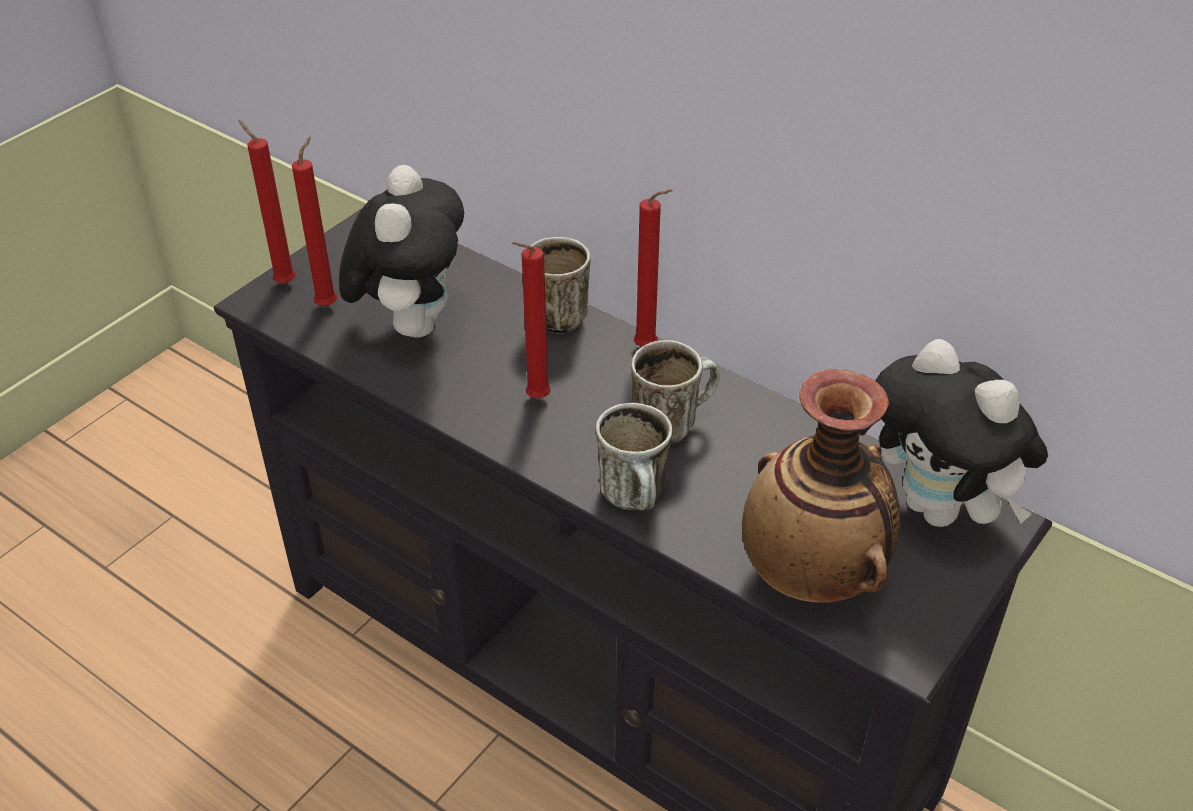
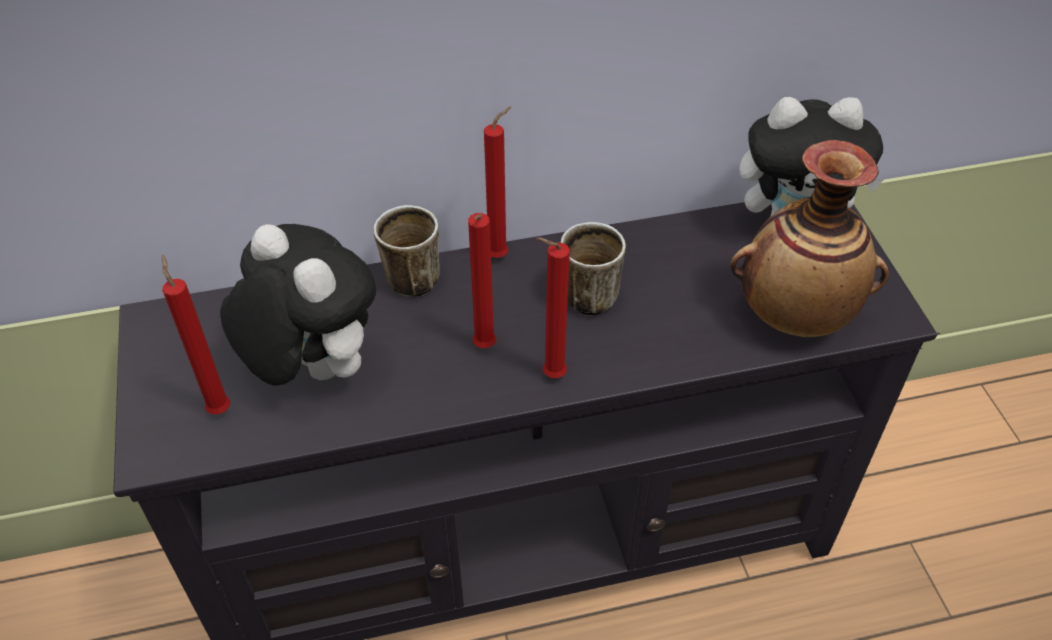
camera: 50 degrees left, 5 degrees up
red candle [238,120,296,284] -> red candle moved to [536,237,570,378]
mug [595,403,673,511] -> none

